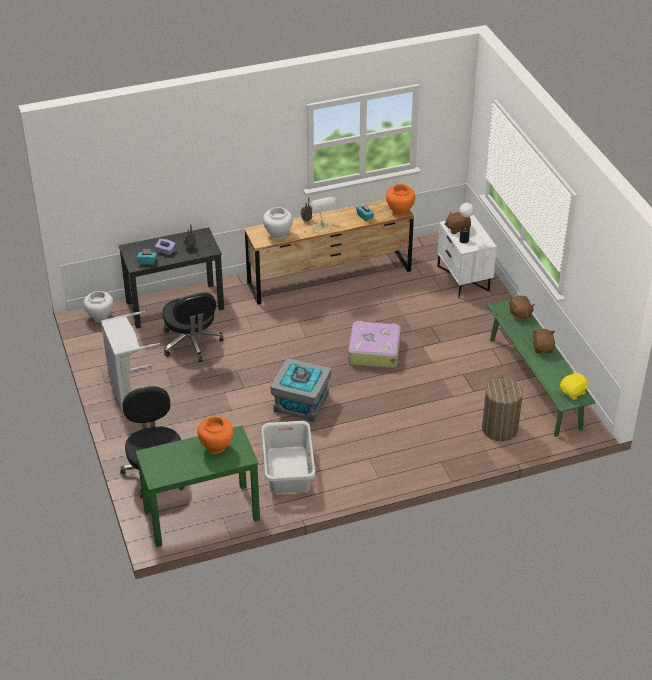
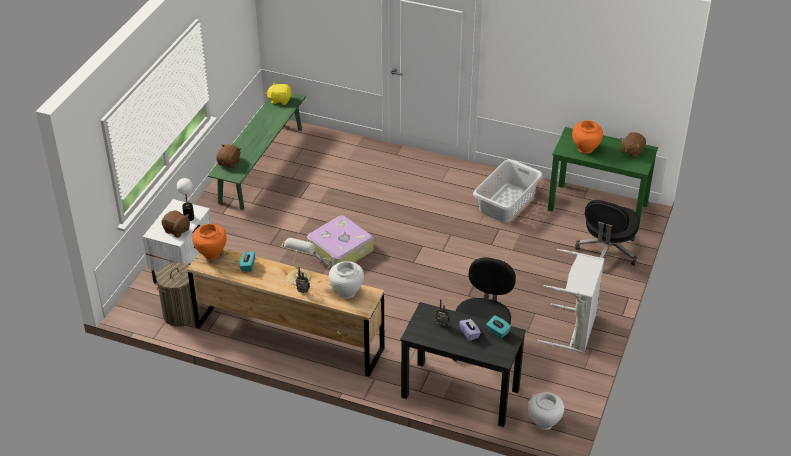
camera: 140 degrees left, 0 degrees up
grey storage box [271,358,331,422] -> none
laundry basket [482,377,523,441] -> laundry basket moved to [156,263,199,327]
brown plush toy [532,329,555,353] -> brown plush toy moved to [621,132,646,158]

